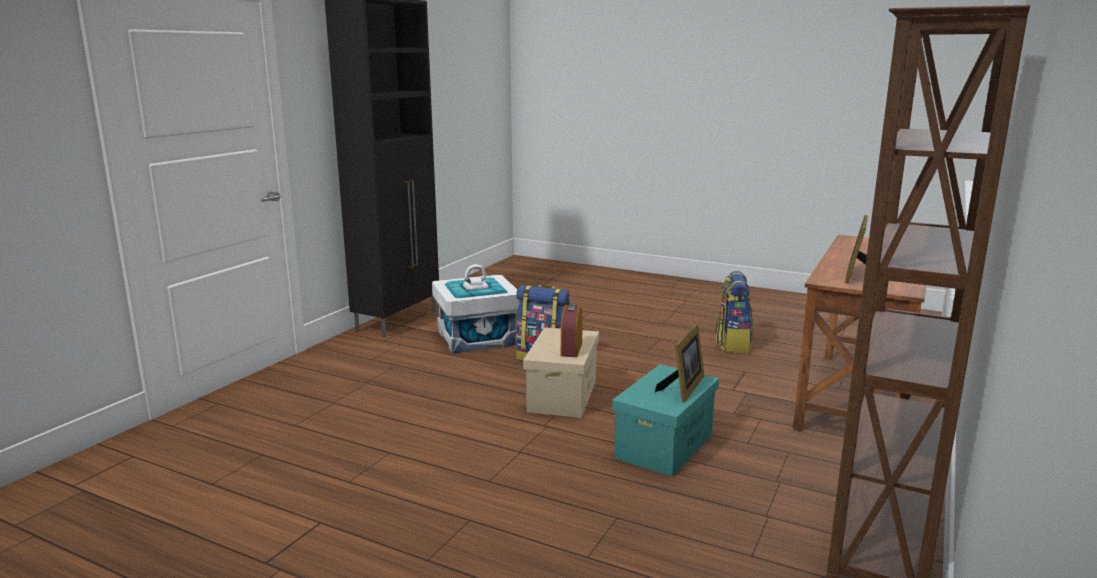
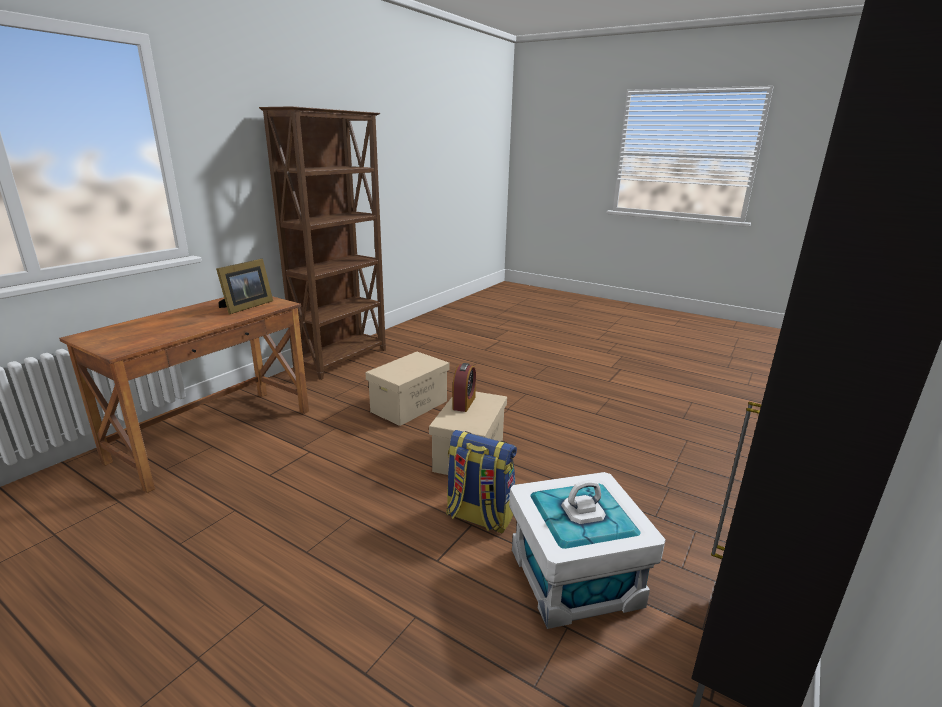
camera: 175 degrees left, 5 degrees up
turquoise storage box [612,364,719,477] -> beige storage box [365,352,449,426]
picture frame [655,323,704,403] -> none
backpack [715,271,754,354] -> none

